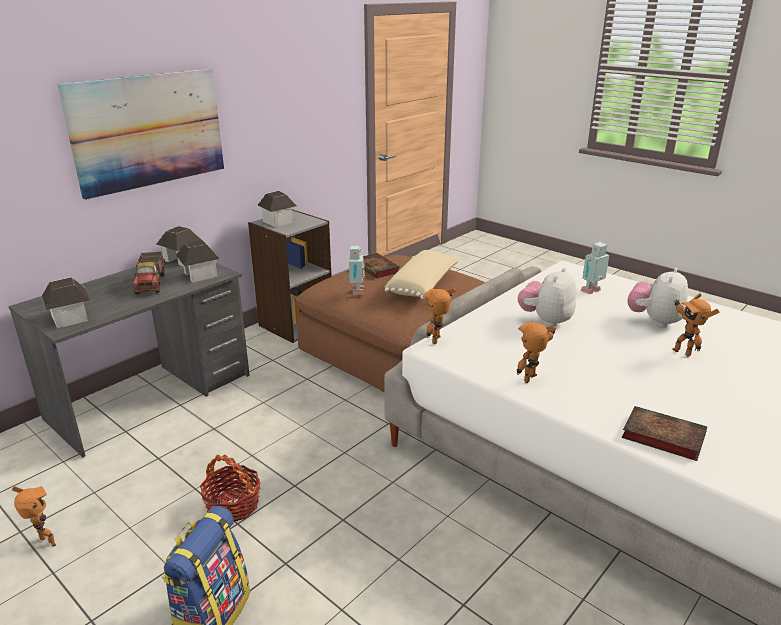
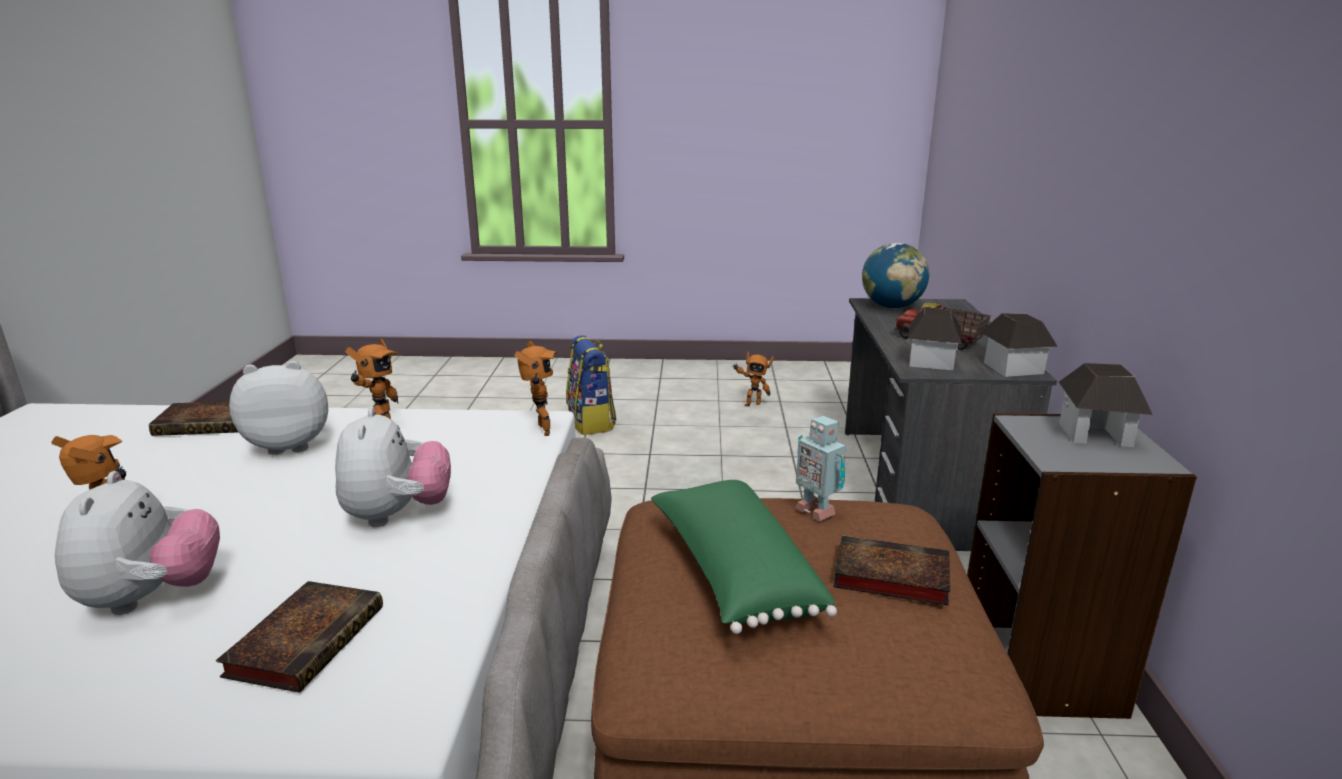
camera: 140 degrees right, 5 degrees down
toy house [42,277,90,328] -> globe [862,243,929,308]
picture [57,69,224,200] -> none
basket [200,455,261,522] -> none
beige pillow [385,250,459,299] -> green pillow [651,480,837,634]
toy robot [581,242,609,294] -> book [216,581,383,693]
none -> plush toy [229,361,328,455]

